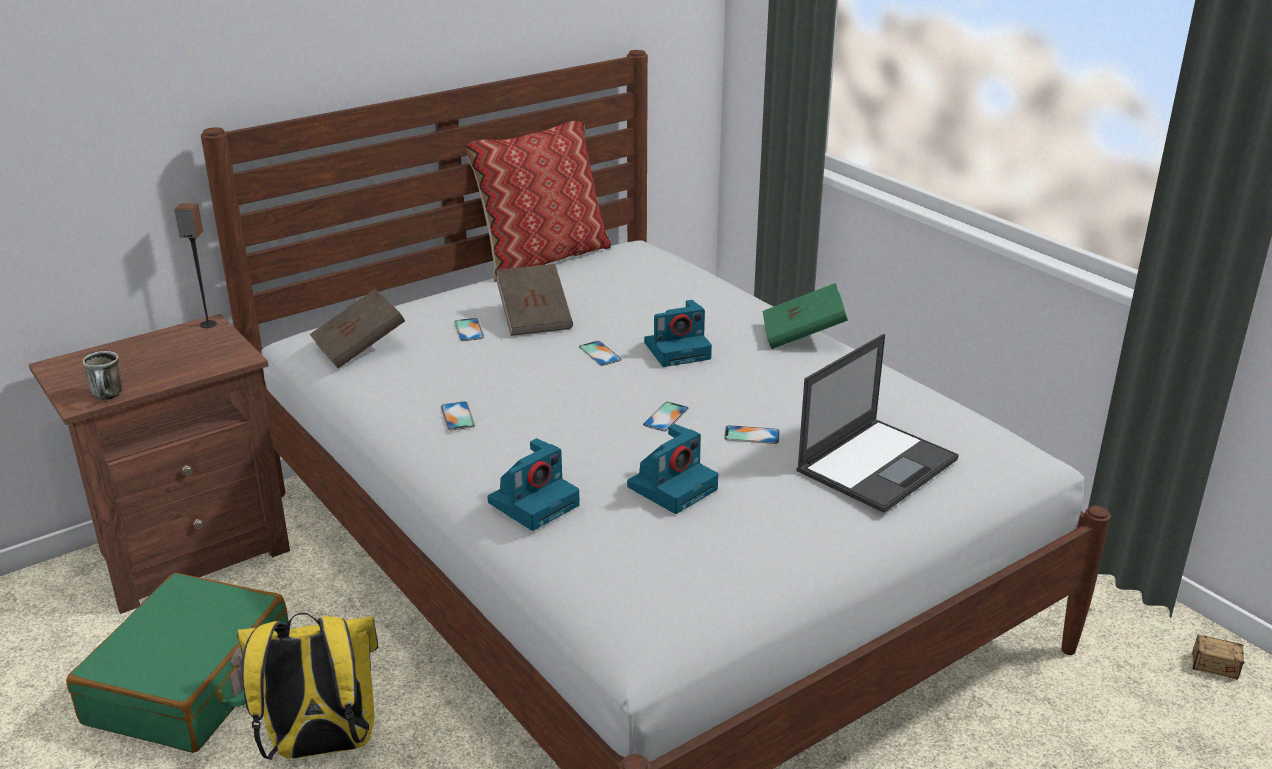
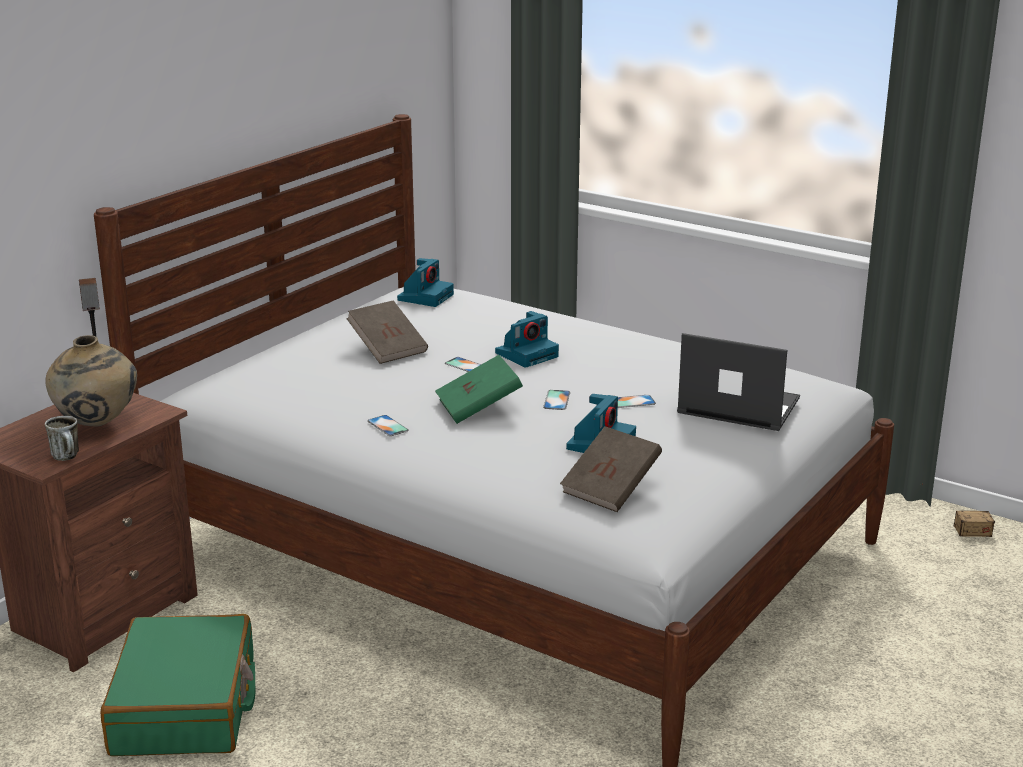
camera: 20 degrees left, 5 degrees down
yellow backpack [237,613,378,760] -> none
brown book [310,289,405,369] -> brown book moved to [560,426,662,512]
phone [455,318,484,341] -> none
pillow [466,121,611,282] -> none
camera [488,438,580,531] -> camera moved to [397,258,454,307]
green book [762,283,848,349] -> green book moved to [435,355,523,424]
laptop [796,334,959,513] -> laptop turned 90 degrees counterclockwise [677,333,800,431]
none -> beige vase [45,335,137,427]

